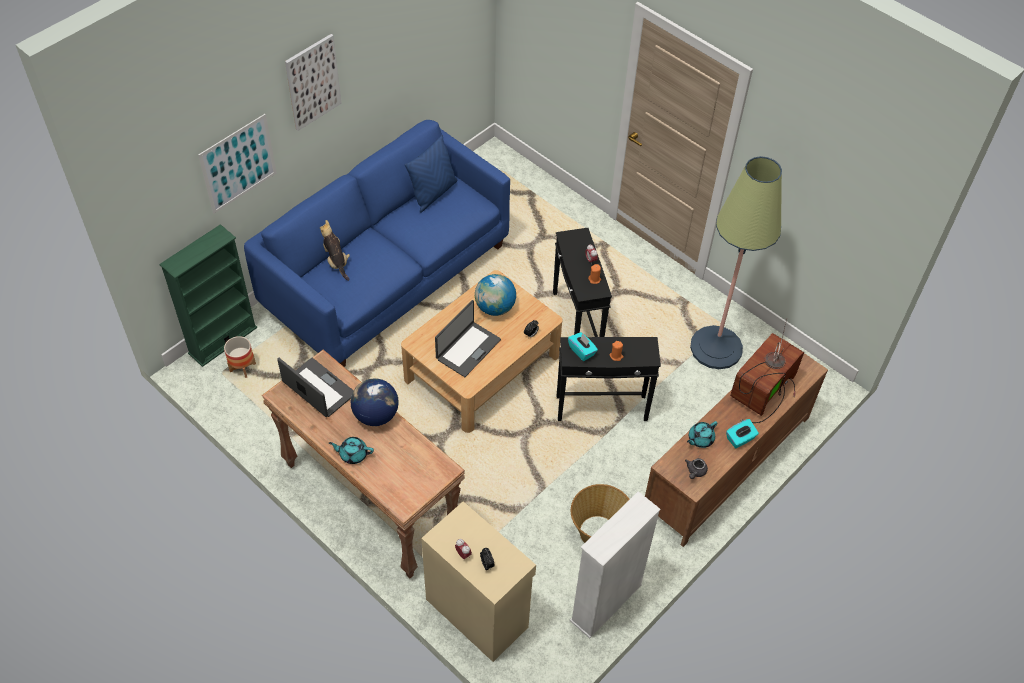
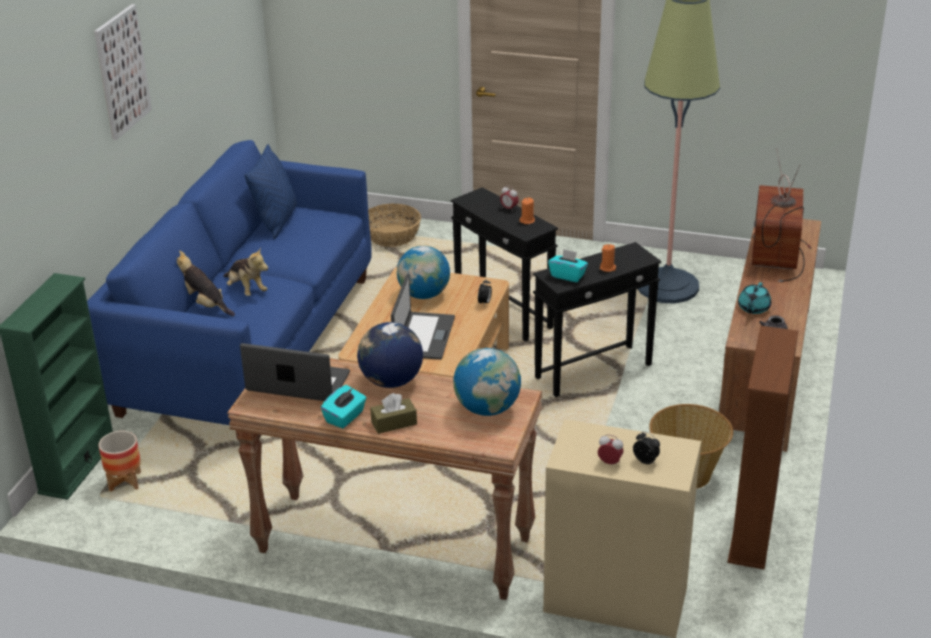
camera: 25 degrees left, 20 degrees down
picture [198,114,277,214] -> none
turquoise teapot [329,437,374,464] -> brown tissue box [370,393,417,434]
white bookcase [570,491,661,638] -> brown bookcase [727,326,798,569]
turquoise tissue box [726,419,759,448] -> turquoise tissue box moved to [321,385,366,428]
none -> plush toy [223,247,268,296]
none -> basket [368,204,421,247]
none -> globe [453,348,521,416]

